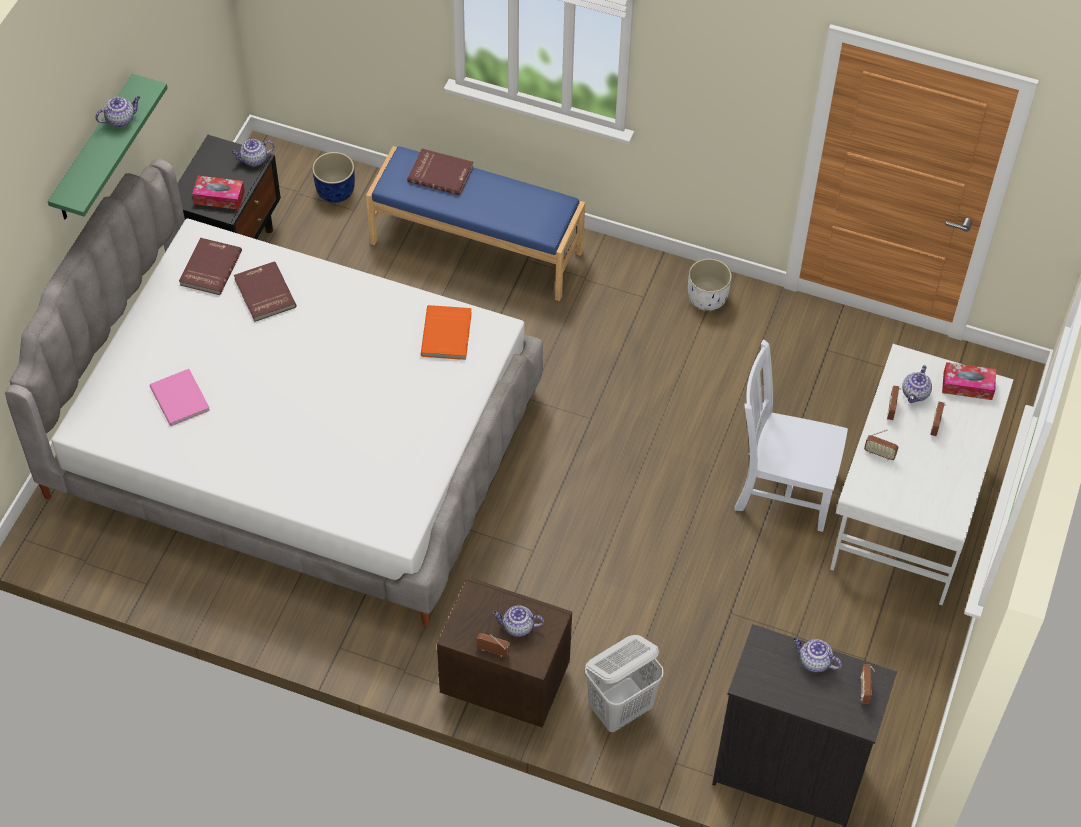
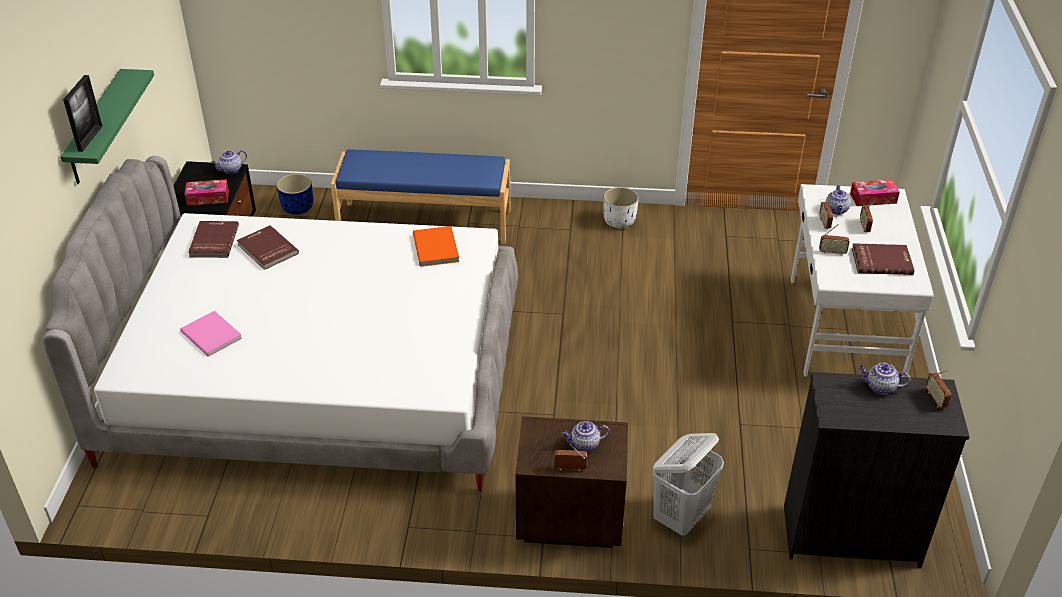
camera: 15 degrees left, 15 degrees down
teapot [95,96,140,127] -> none
red book [407,149,474,196] -> red book moved to [852,243,915,275]
white chair [735,340,848,532] -> none
none -> picture frame [63,75,103,152]

